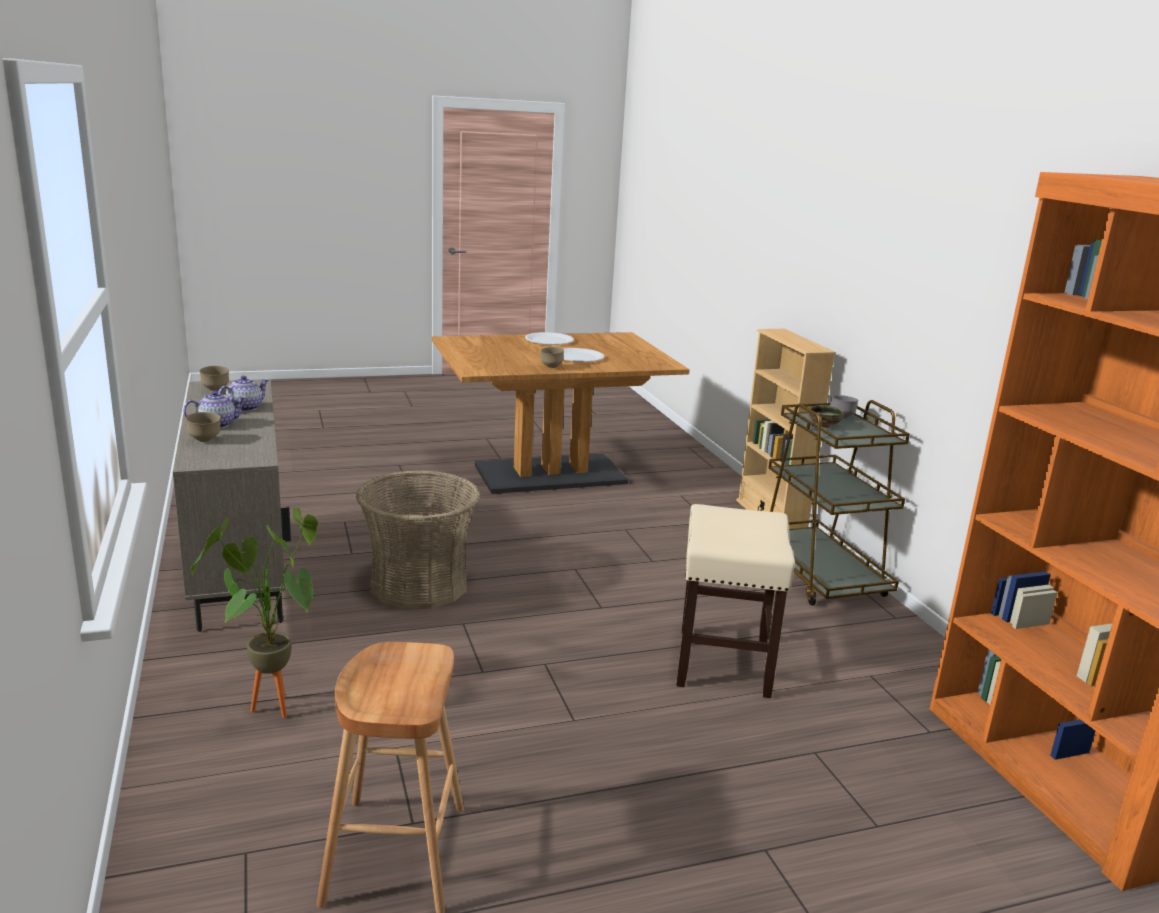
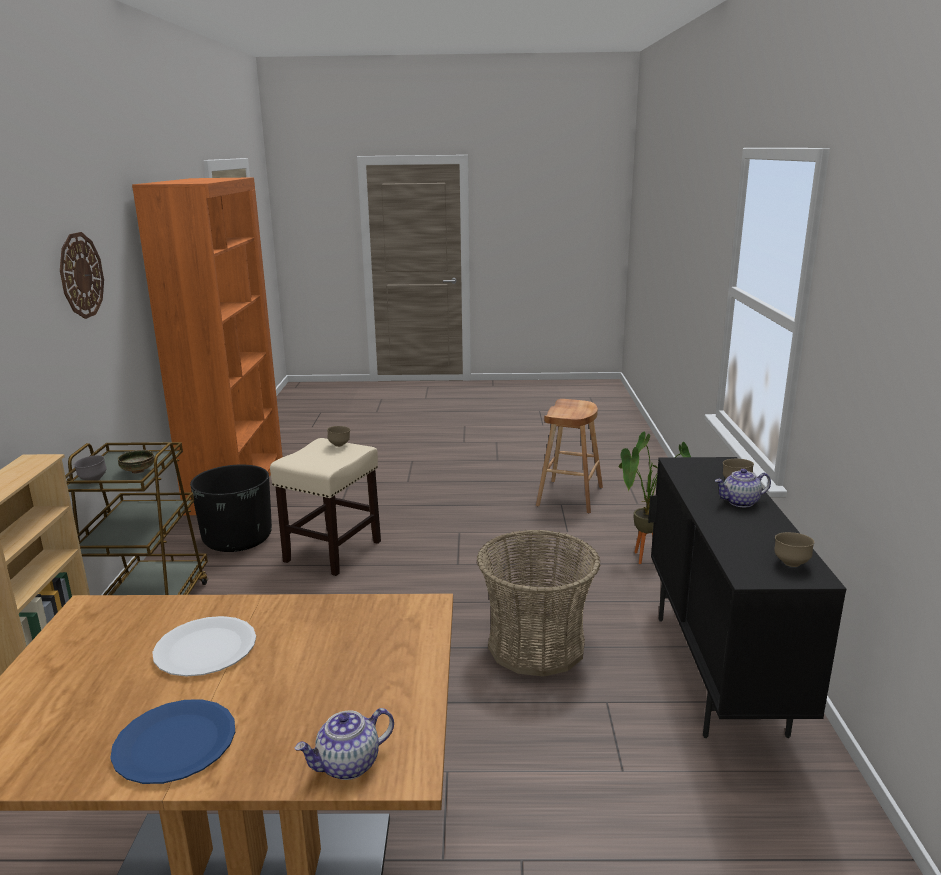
camera: 160 degrees left, 0 degrees up
beige cabinet [173,379,291,632] -> black cabinet [648,457,846,738]
teapot [218,376,269,412] -> teapot moved to [294,708,394,780]
white plate [525,332,574,345] -> blue plate [110,699,235,784]
brown bowl [540,347,564,368] -> brown bowl moved to [327,426,350,447]
none -> wall clock [60,232,104,319]
none -> black planter [190,465,272,552]

